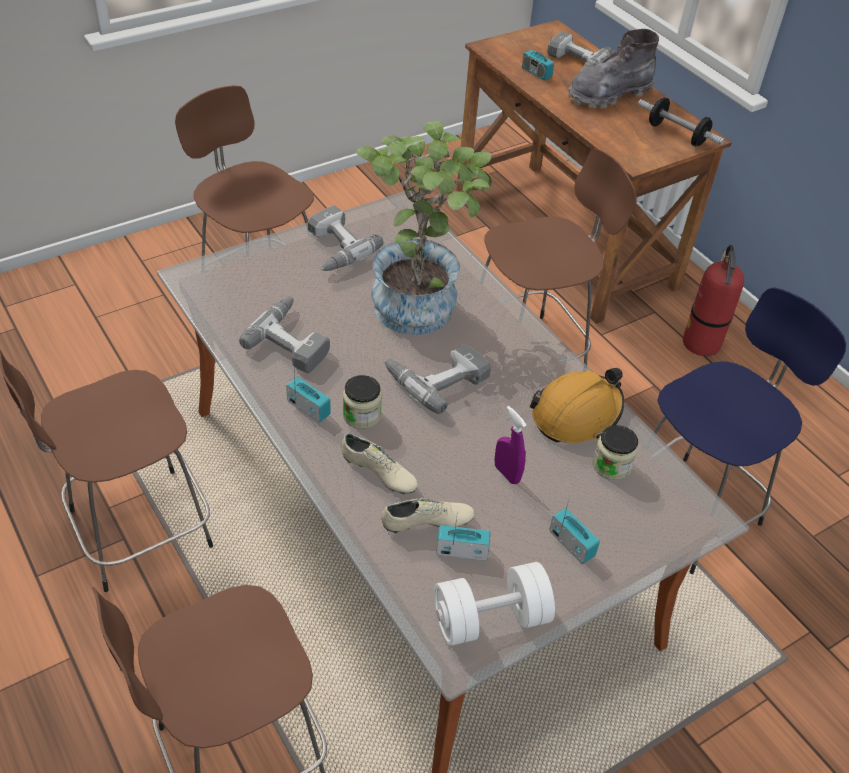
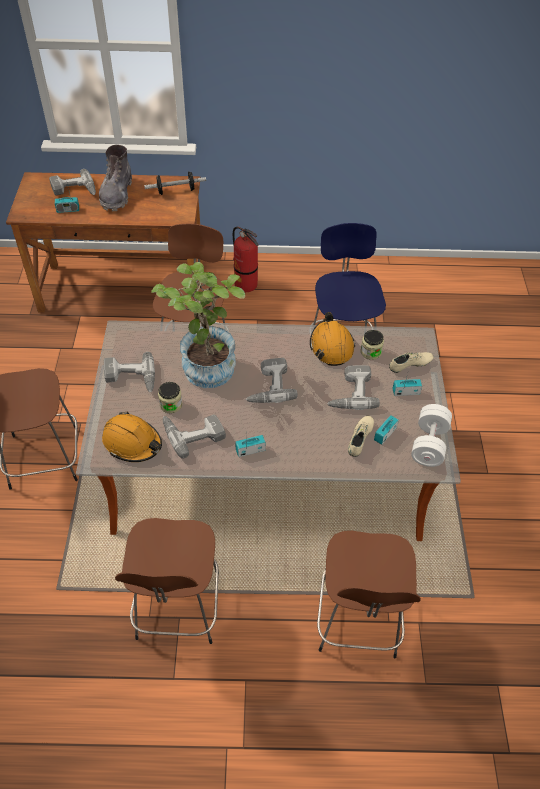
camera: 55 degrees left, 5 degrees up
beige shoe [342,433,418,494] -> beige shoe moved to [389,352,433,373]
jar [343,375,382,429] -> jar moved to [158,382,183,413]
purple spray bottle [494,406,527,484] -> power drill [327,365,380,410]
none -> orange hard hat [102,412,162,462]

